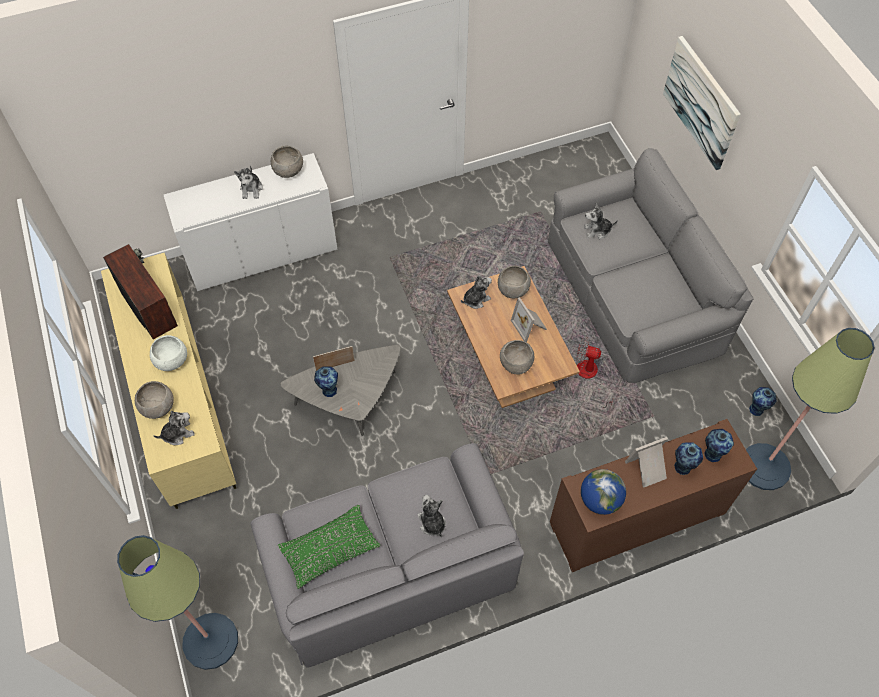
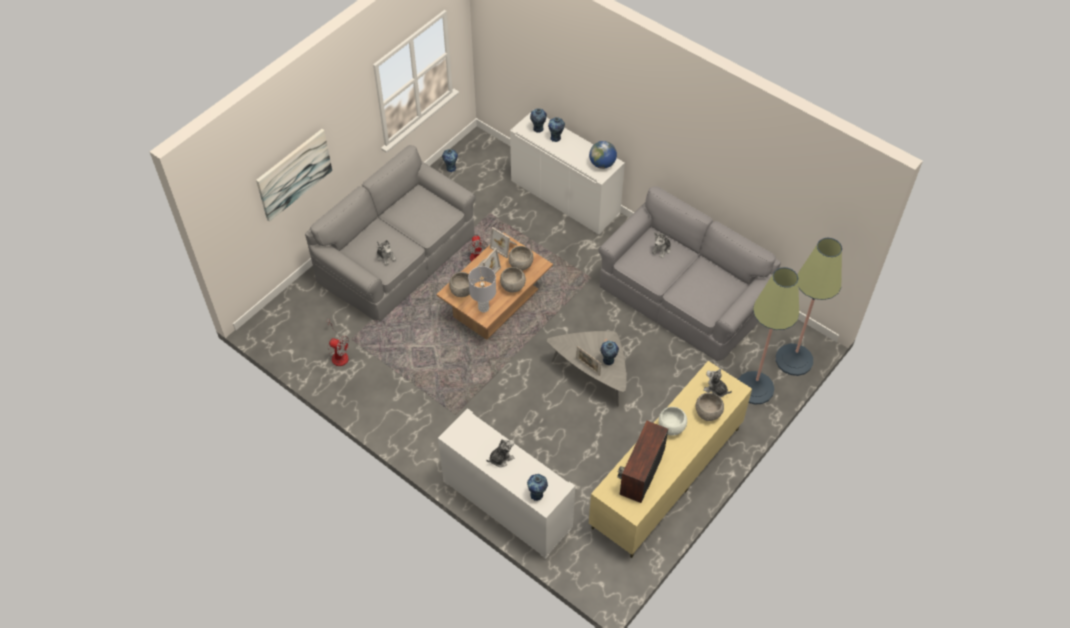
camera: 120 degrees left, 5 degrees down
grey bowl [271,146,303,178] -> grey bowl moved to [500,267,526,293]
green pillow [278,504,380,589] -> none
plush toy [461,276,492,309] -> grey table lamp [468,266,496,313]
brown cabinet [550,419,757,572] -> white cabinet [510,112,625,235]
picture frame [625,437,668,488] -> picture frame moved to [490,227,517,258]
floor lamp [746,328,875,490] -> floor lamp moved to [738,267,799,405]
none -> fan [327,318,349,366]
none -> vase [527,474,548,501]

